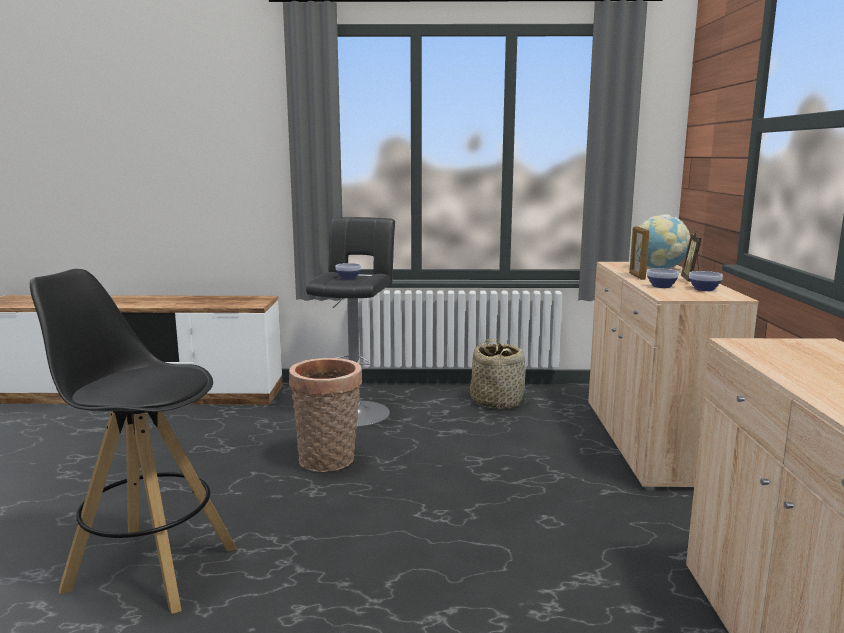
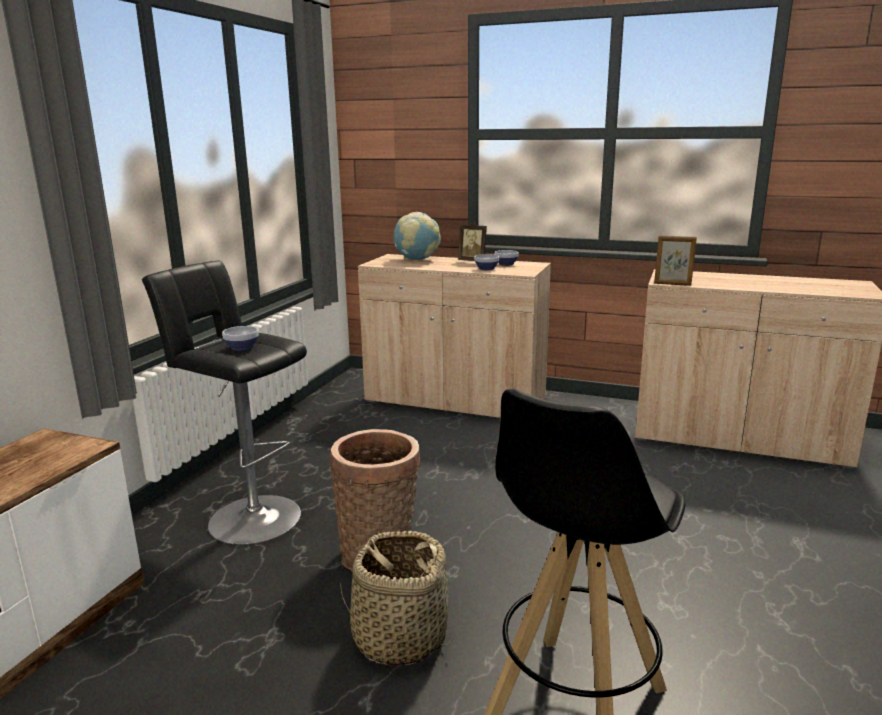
camera: 70 degrees left, 5 degrees up
basket [470,339,526,409] -> basket moved to [340,531,455,666]
picture frame [629,226,649,280] -> picture frame moved to [654,236,697,286]

